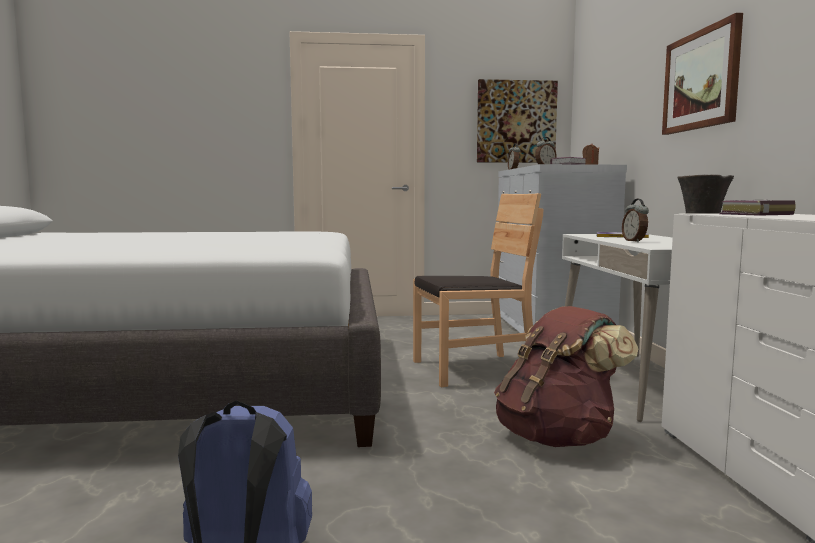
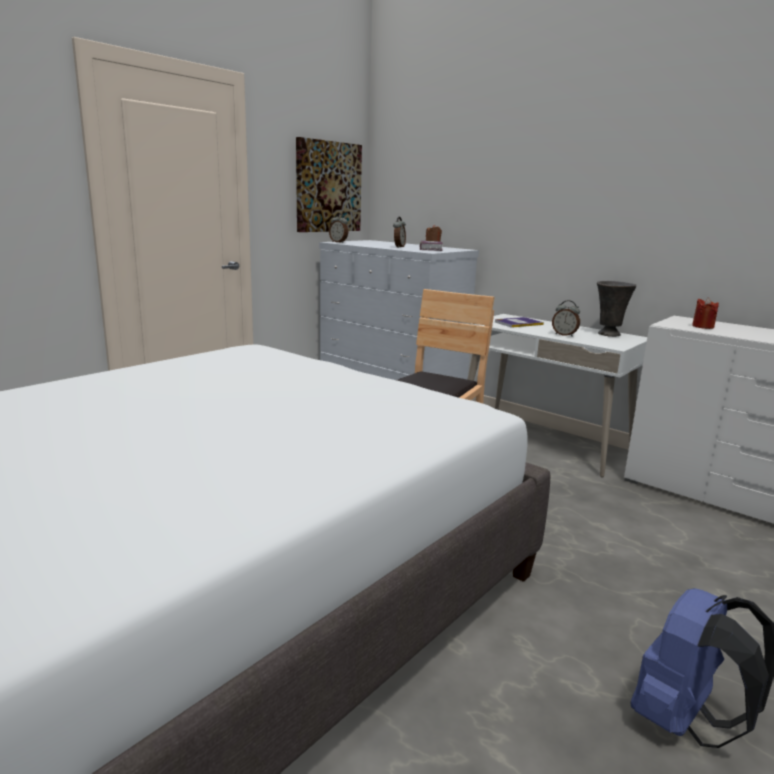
camera: 45 degrees left, 10 degrees up
brown backpack [494,306,639,447] -> none
picture [662,13,743,135] -> none
book [719,200,795,216] -> red candle [692,298,719,329]

